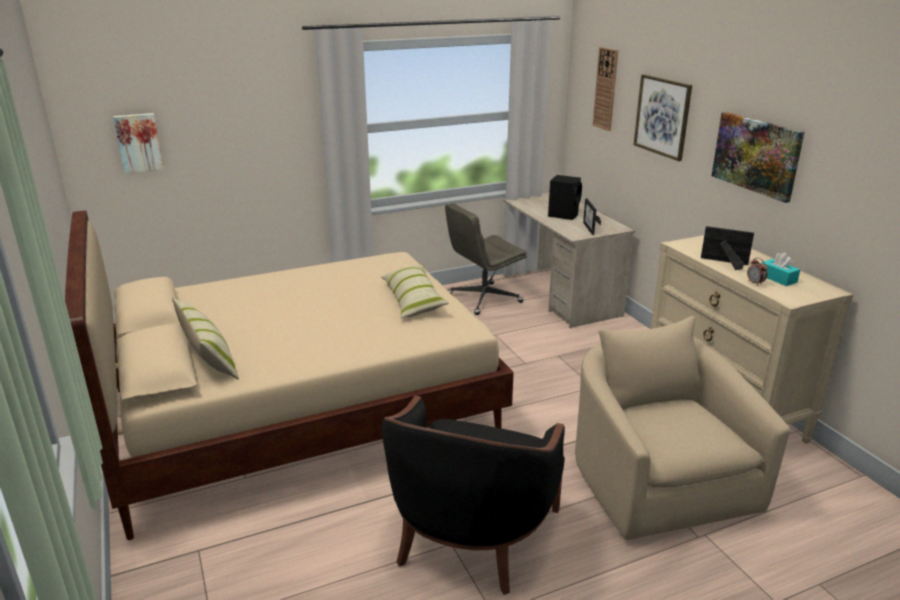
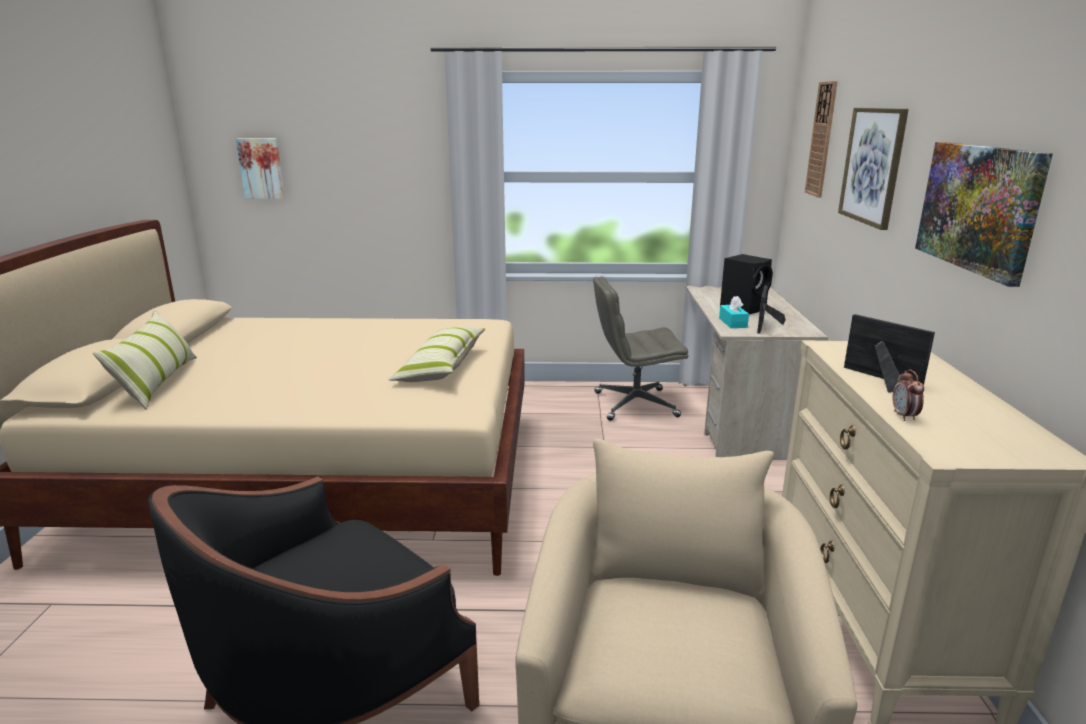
camera: 25 degrees right, 5 degrees down
turquoise tissue box [761,252,800,286] -> turquoise tissue box moved to [719,296,749,328]

